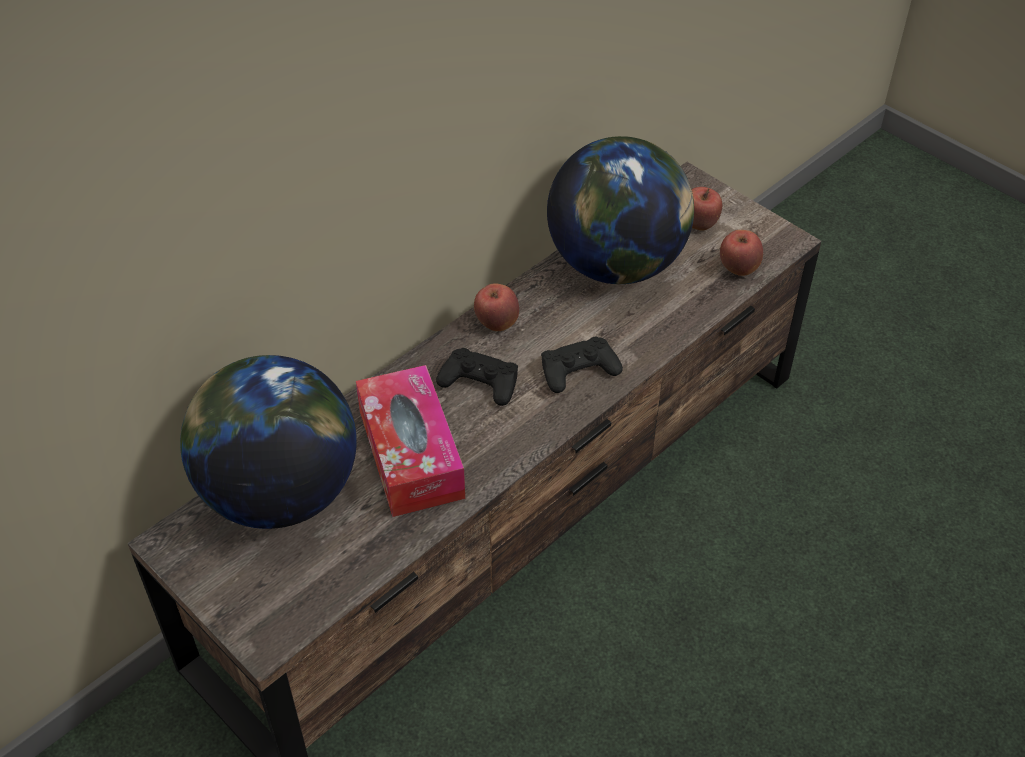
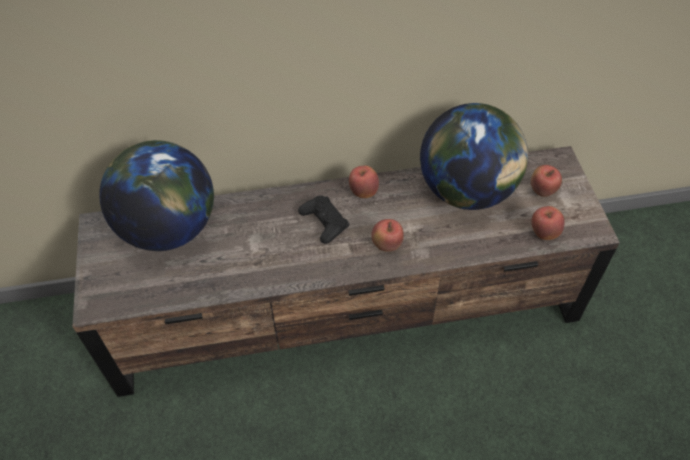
camera: 35 degrees right, 5 degrees up
tissue box [356,365,465,517] -> none
black game controller [541,337,623,393] -> apple [371,219,404,252]

